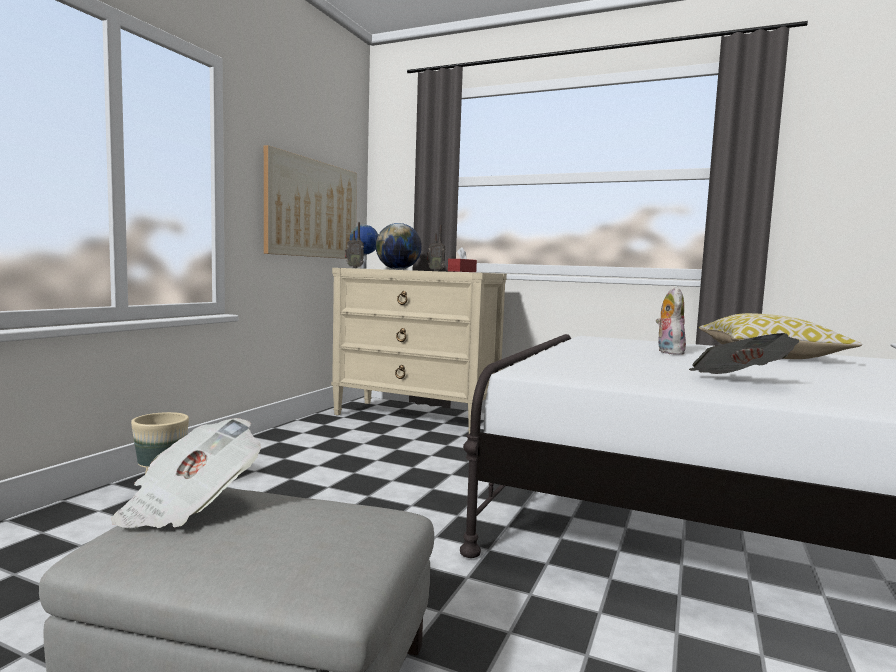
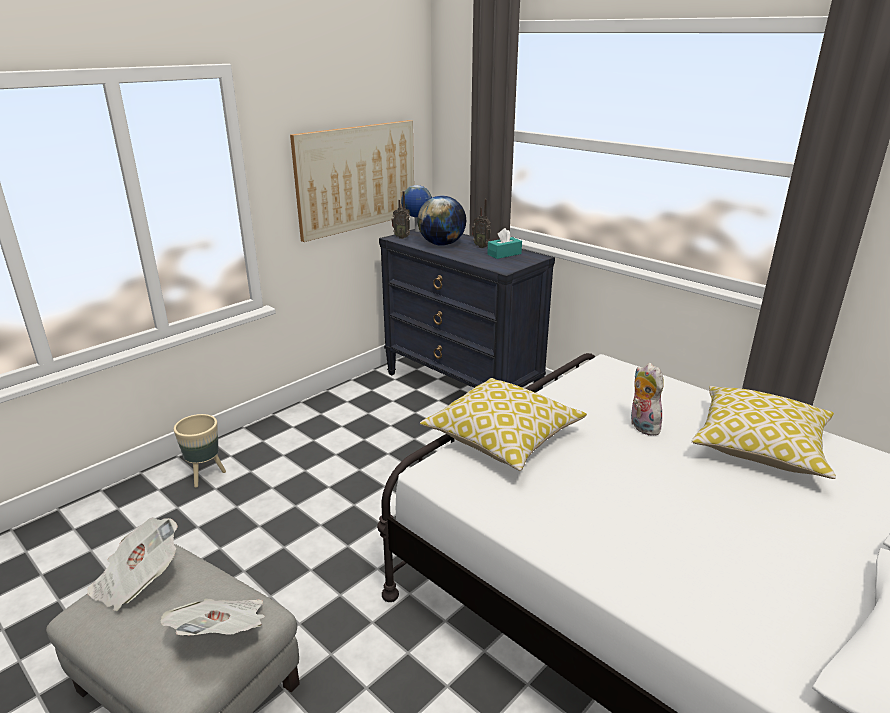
camera: 20 degrees right, 20 degrees up
beige dresser [331,268,507,434] -> black dresser [379,229,555,393]
red tissue box [448,247,477,272] -> turquoise tissue box [487,228,522,259]
plush toy [656,287,686,355] -> plush toy turned 45 degrees counterclockwise [631,363,664,436]
newspaper [689,333,799,374] -> newspaper moved to [161,599,265,635]
none -> pillow [420,378,587,471]

